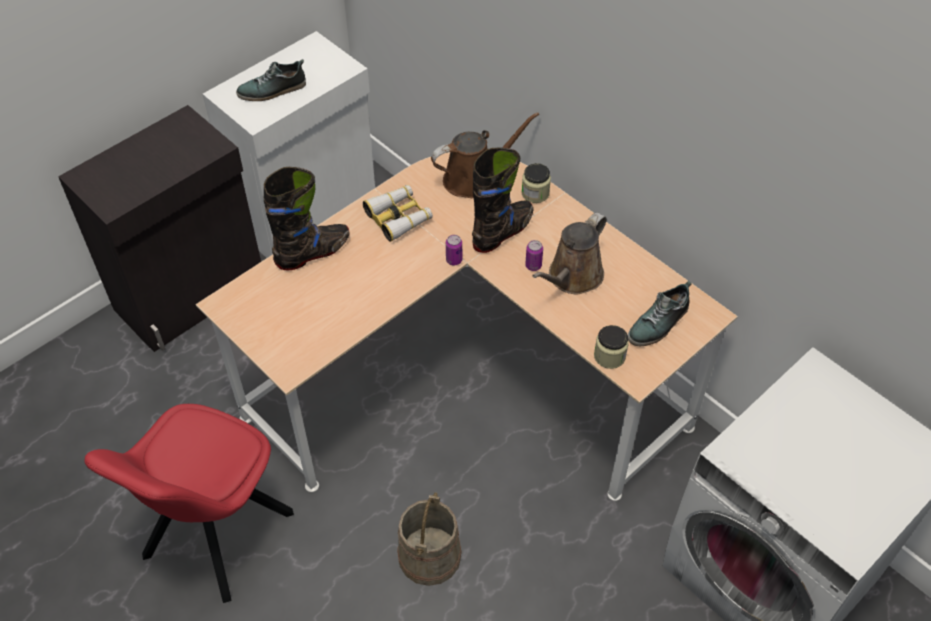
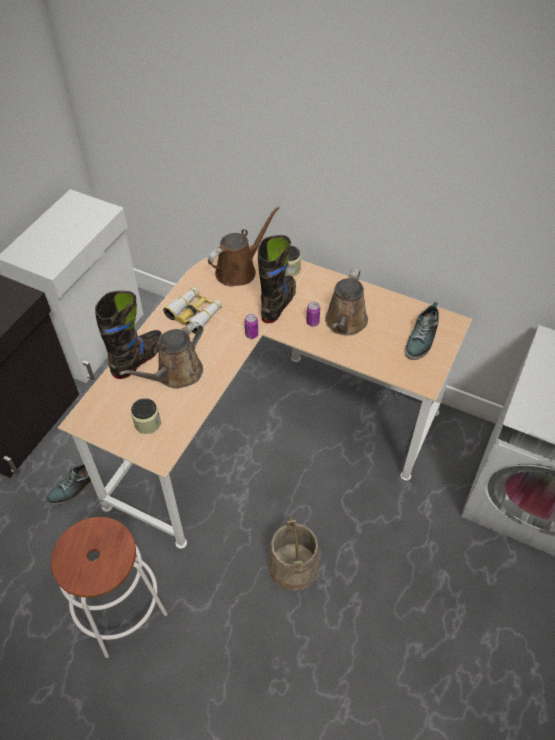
camera: 20 degrees left, 0 degrees up
red chair [84,404,294,603] -> white stool [51,517,168,658]
shoe [236,59,306,101] -> shoe moved to [46,459,99,505]
jar [594,325,629,369] -> jar moved to [131,398,161,434]
none -> brown watering can [119,322,203,389]

